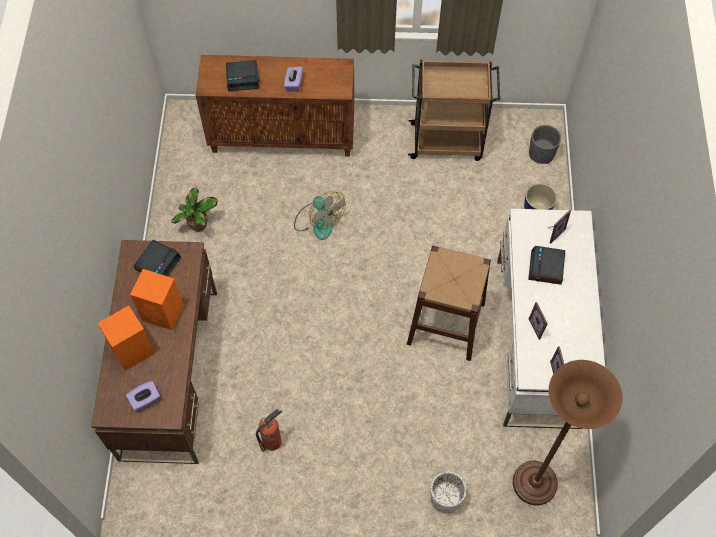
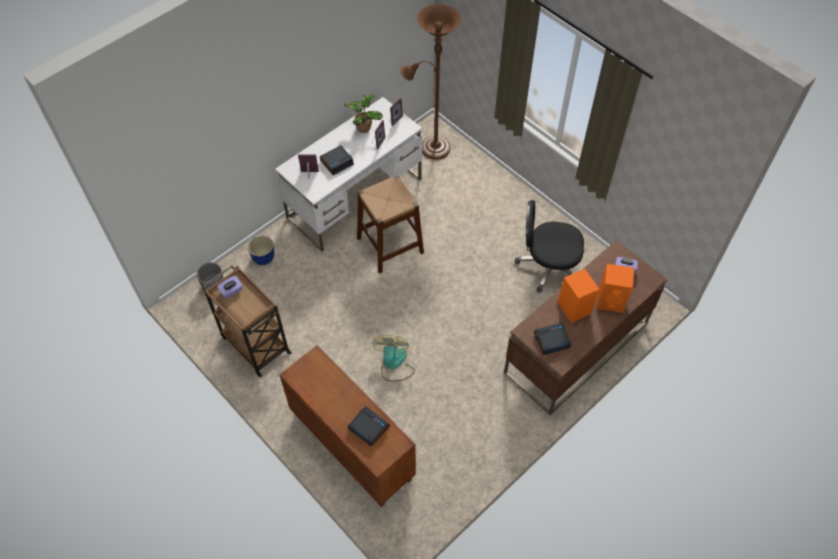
camera: 135 degrees left, 5 degrees down
potted plant [171,188,218,232] -> potted plant moved to [344,94,383,133]
fire extinguisher [256,409,283,452] -> black office chair [515,200,584,293]
purple tissue box [284,67,303,92] -> purple tissue box moved to [217,275,243,299]
white planter [430,472,466,514] -> none

